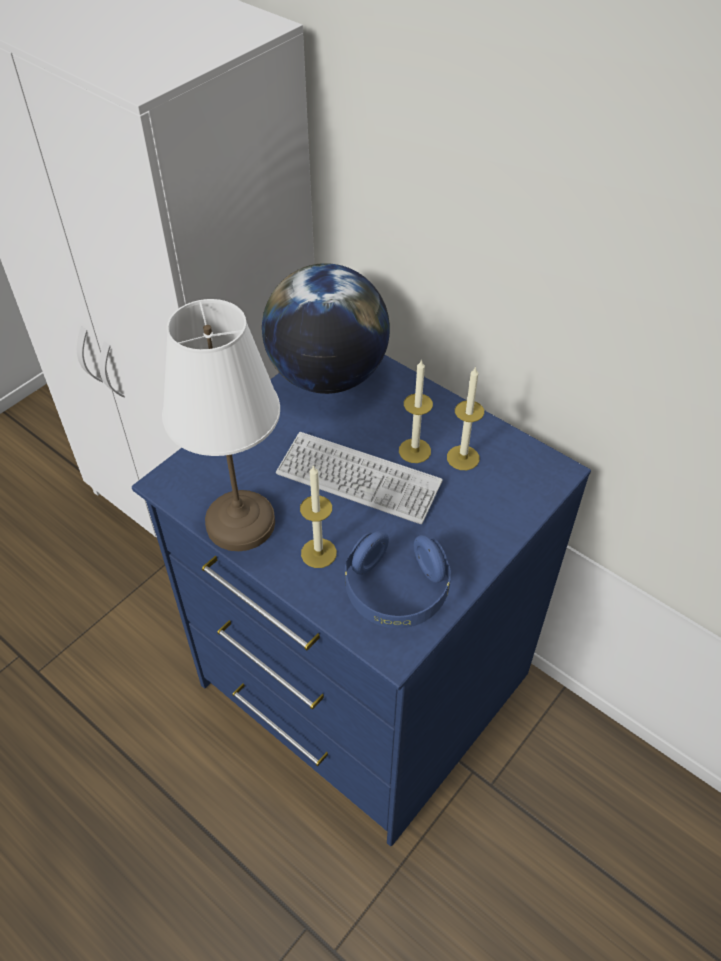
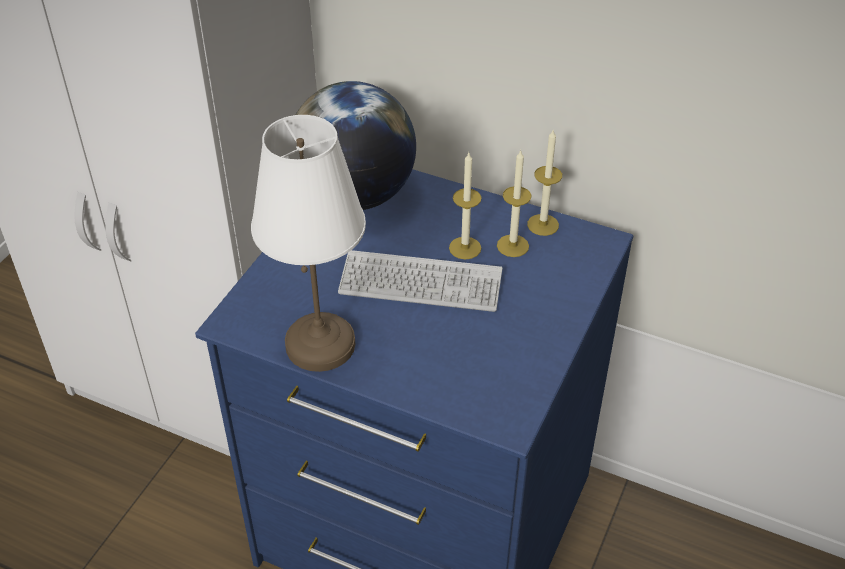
camera: 15 degrees left, 5 degrees down
candle [300,465,337,568] -> candle moved to [527,130,562,236]
blue headphones [345,531,451,628] -> none

